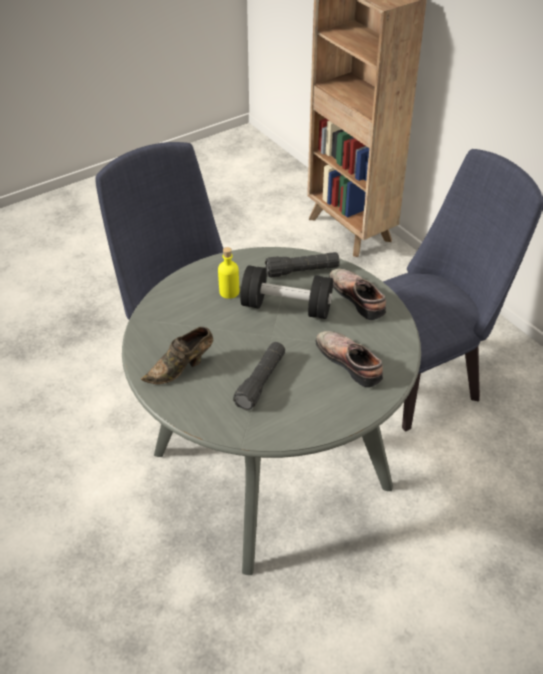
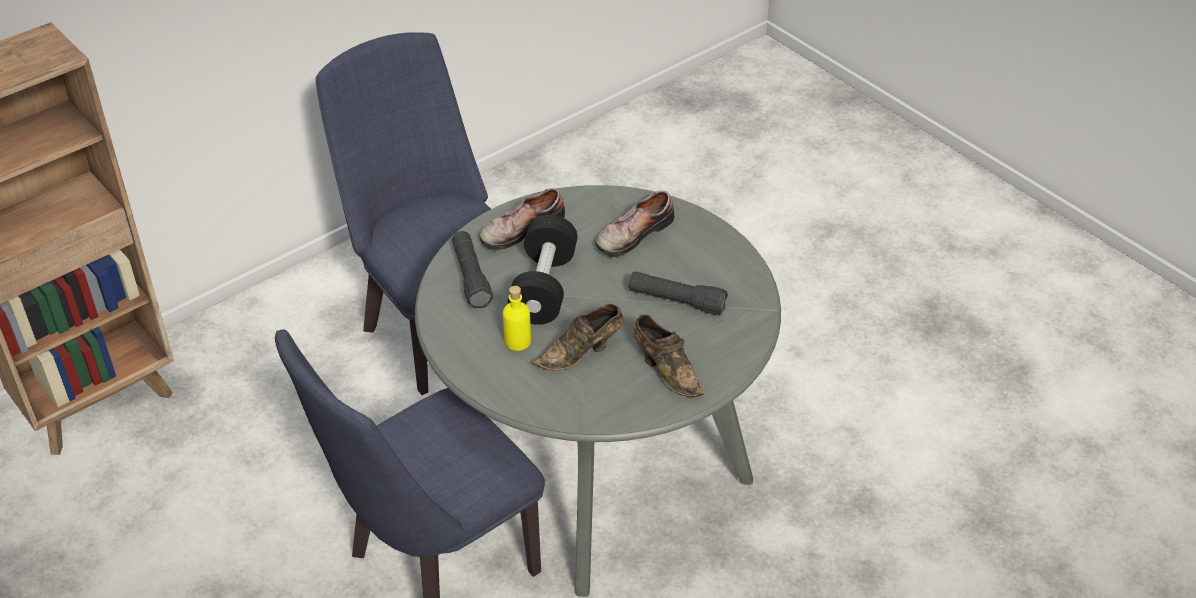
camera: 95 degrees left, 0 degrees up
none -> brown shoe [533,304,624,370]

